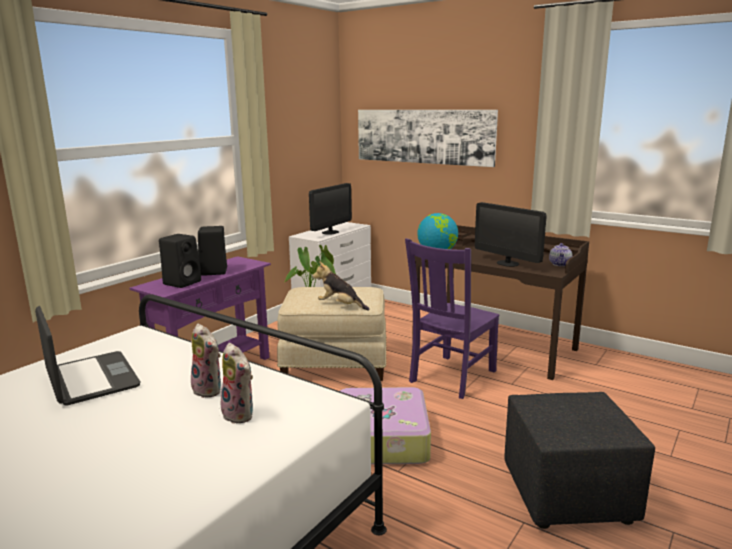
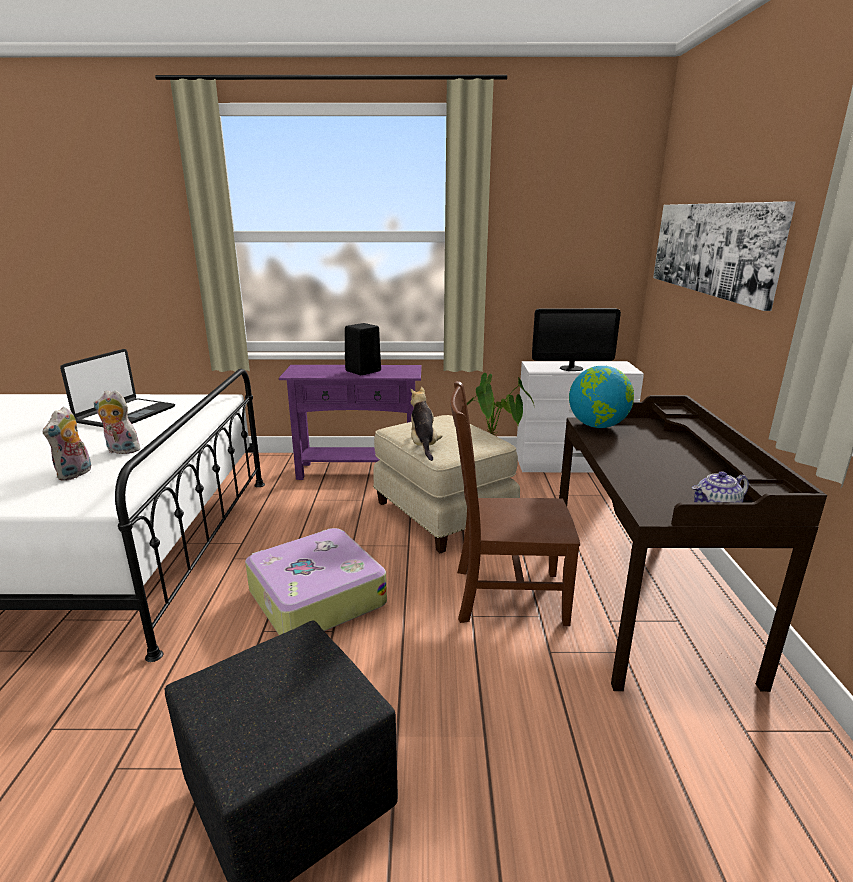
camera: 55 degrees right, 5 degrees up
black speaker [159,234,201,288] -> none
plush toy [191,323,221,398] -> plush toy turned 90 degrees clockwise [94,390,142,454]
purple chair [405,238,499,399] -> brown chair [450,381,580,626]
monitor [475,202,547,267] -> none

